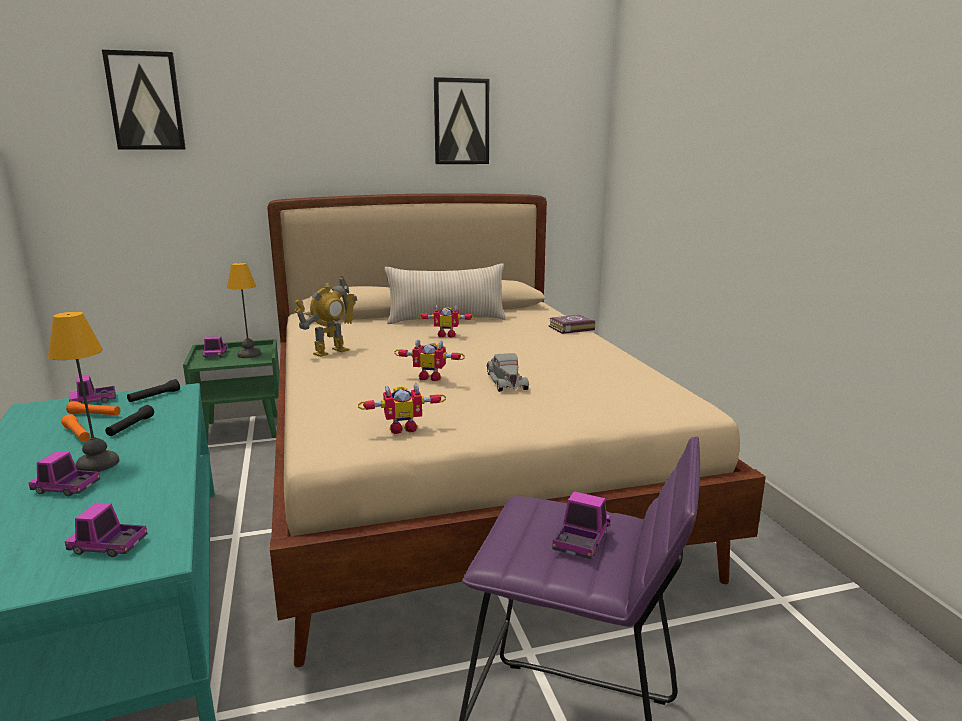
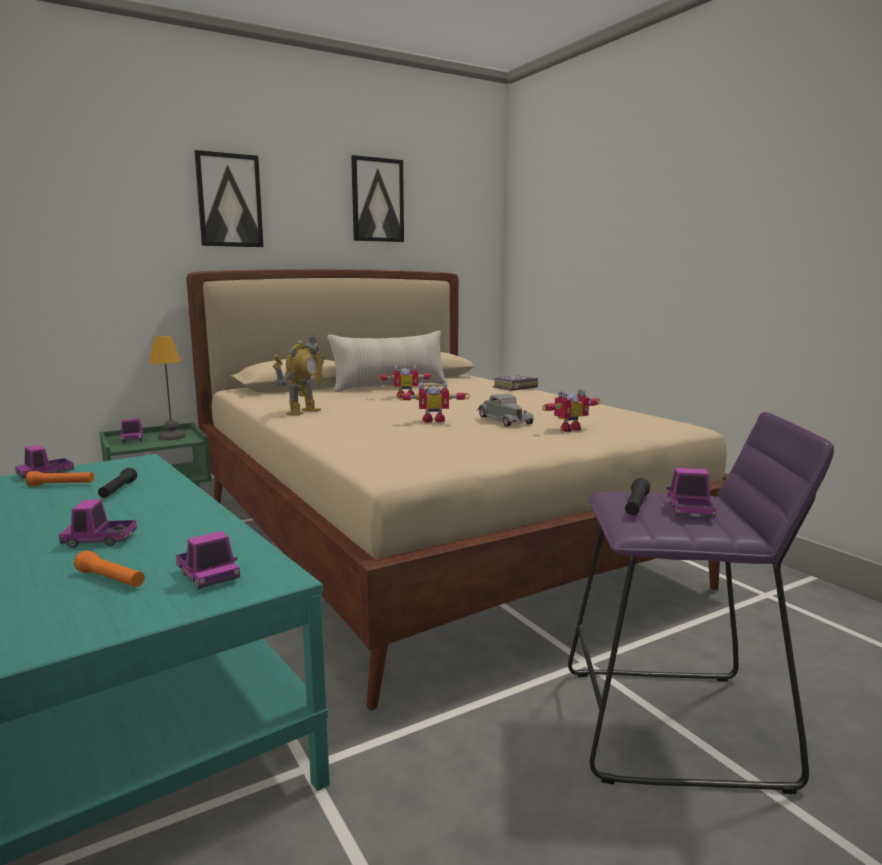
camera: 15 degrees left, 5 degrees down
table lamp [48,312,119,472] -> none
orange flashlight [61,414,90,442] -> orange flashlight moved to [74,550,145,587]
toy truck [64,503,147,557] -> toy truck turned 120 degrees counterclockwise [176,531,240,590]
picture [102,50,186,149] -> picture moved to [194,150,263,247]
black flashlight [127,379,180,402] -> black flashlight moved to [625,478,650,515]
toy robot [358,383,446,434] -> toy robot moved to [542,389,600,432]

